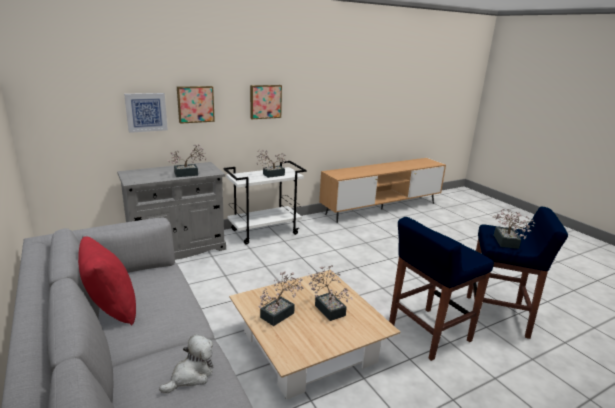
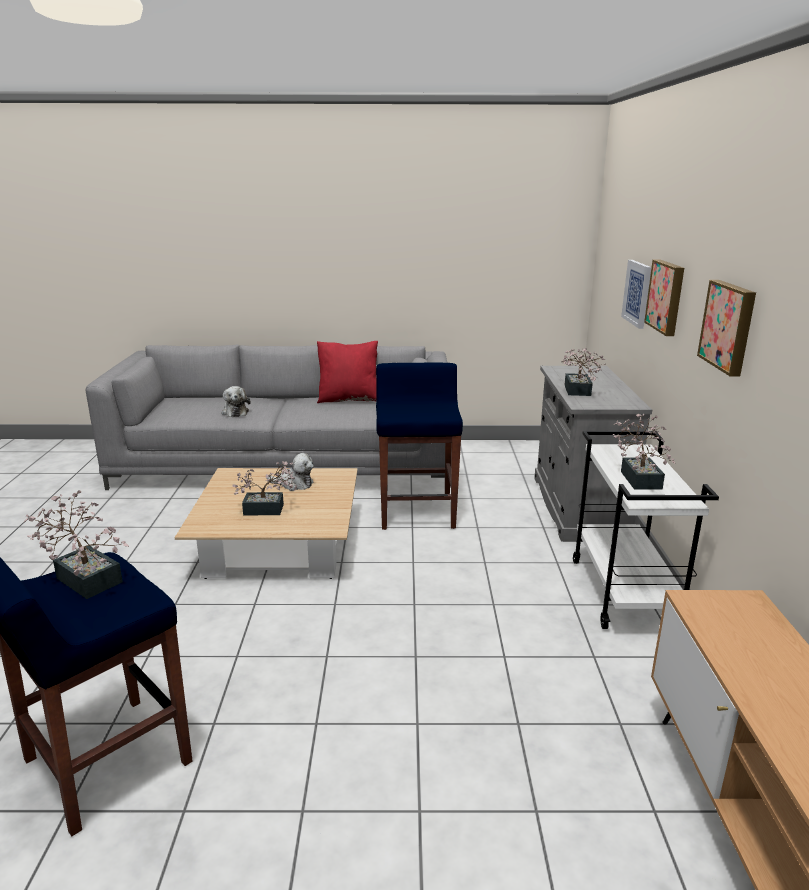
camera: 120 degrees right, 0 degrees up
potted plant [259,272,303,326] -> plush toy [267,453,314,491]
blue stool [389,217,494,361] -> blue stool moved to [376,363,463,530]

